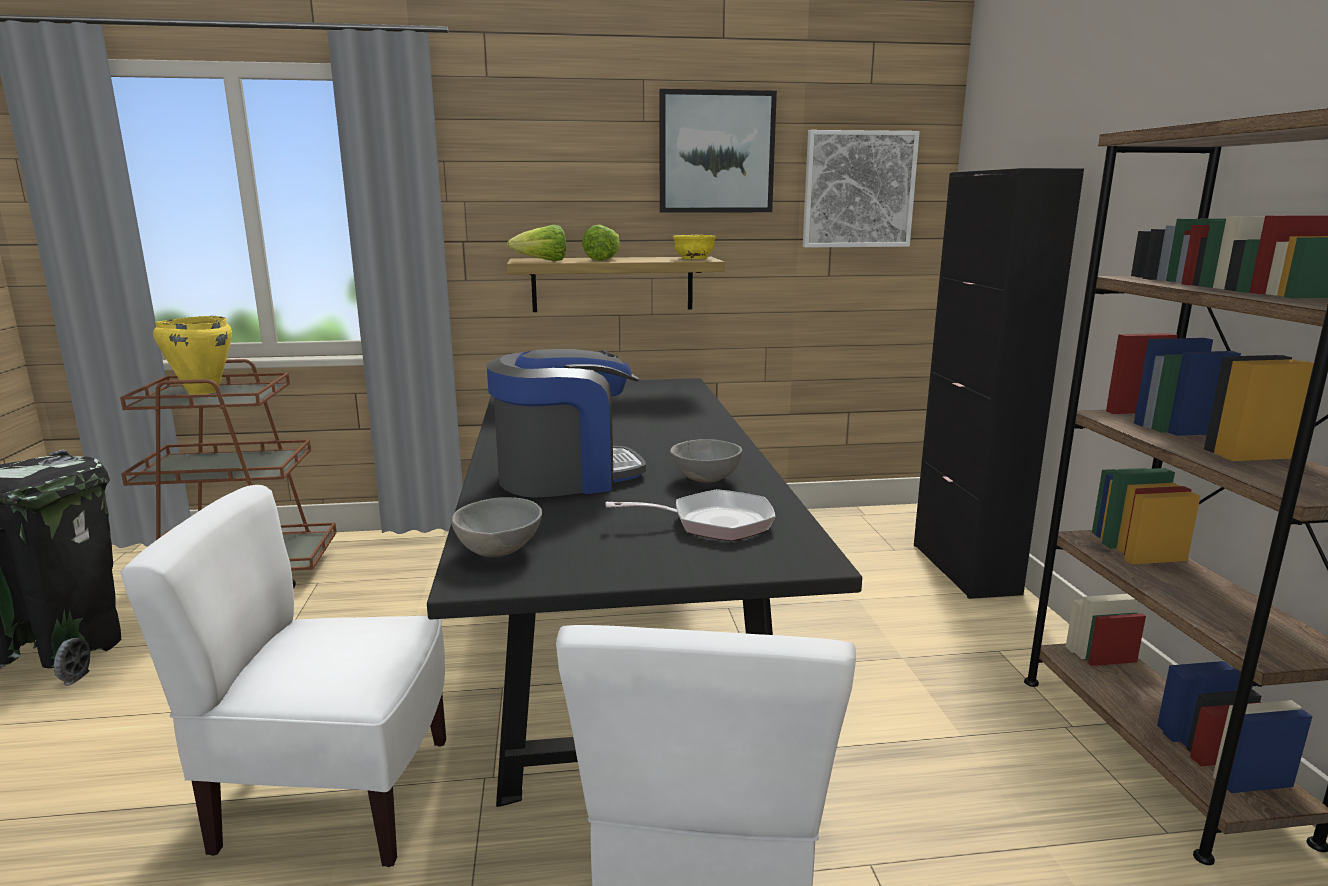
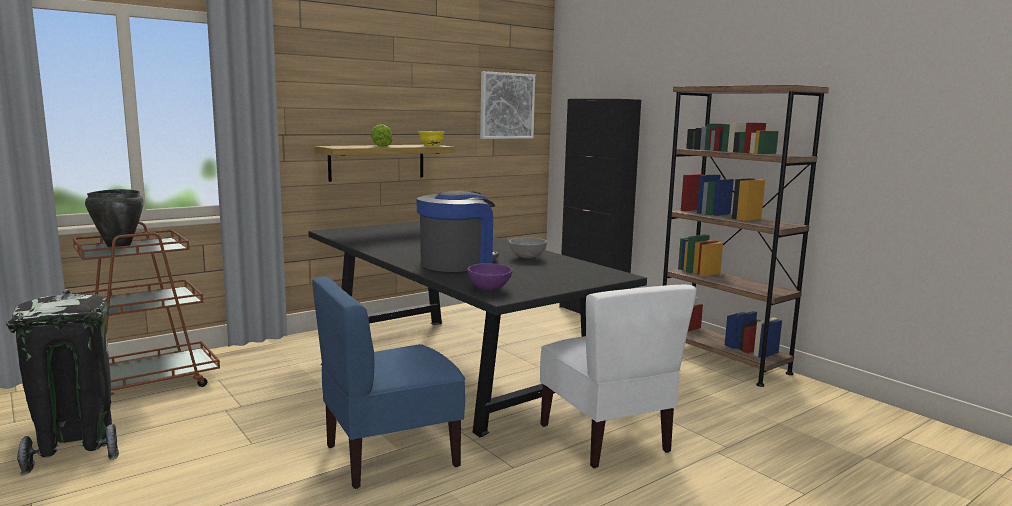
camera: 30 degrees left, 5 degrees down
white chair [120,485,446,867] -> blue chair [312,276,465,489]
yellow cooking pot [153,316,232,395] -> black cooking pot [85,189,144,247]
grey bowl [451,497,542,557] -> purple bowl [467,263,513,291]
lettuce [507,225,566,261] -> none
frying pan [606,489,776,541] -> none
picture [660,89,777,213] -> none

